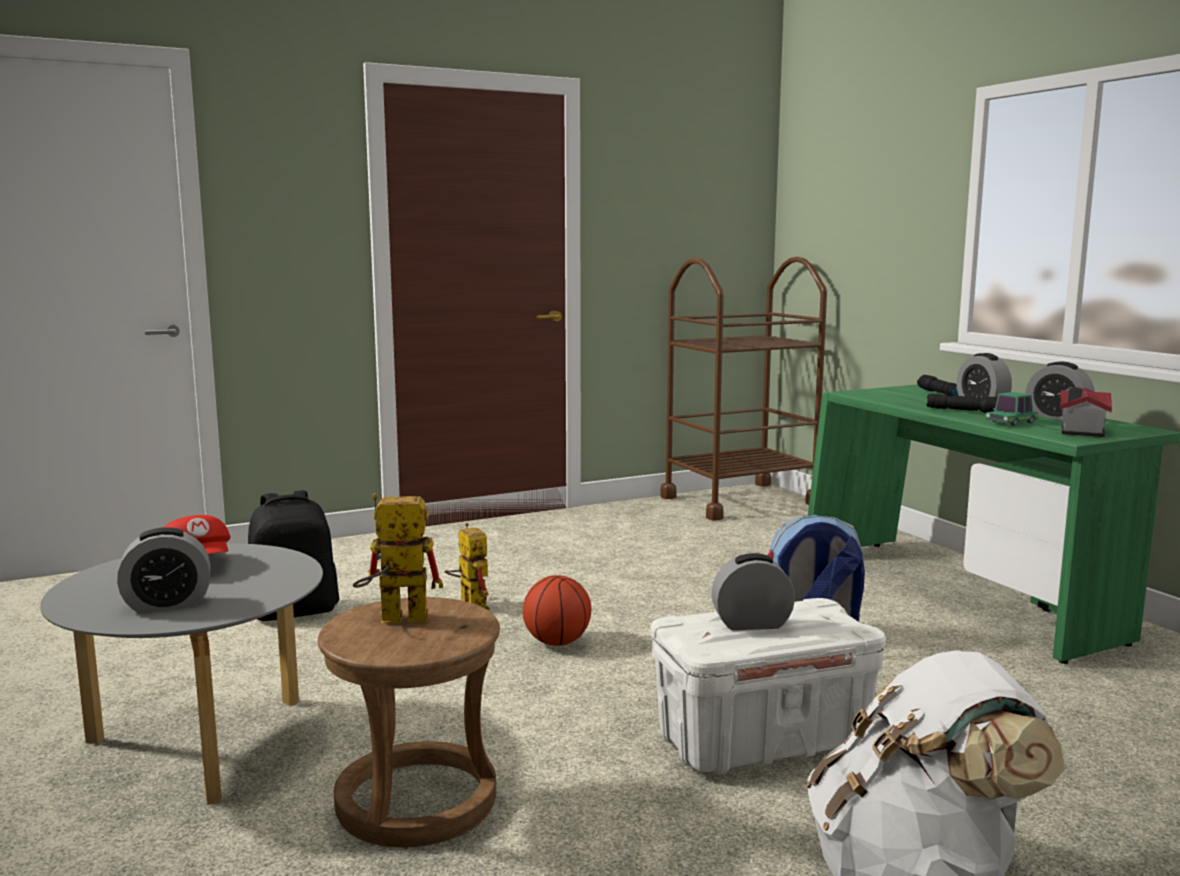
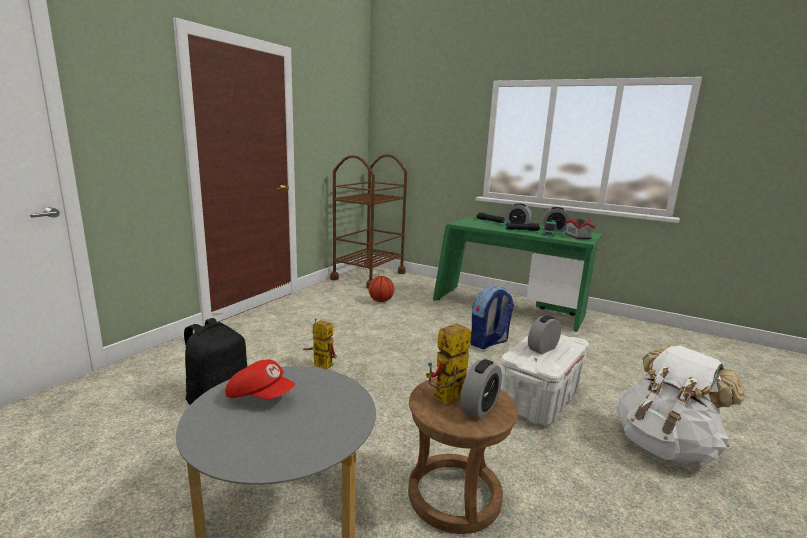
camera: 35 degrees left, 5 degrees up
alarm clock [117,527,210,613] -> alarm clock moved to [460,359,502,419]
basketball [523,575,591,646] -> basketball moved to [368,276,394,302]

